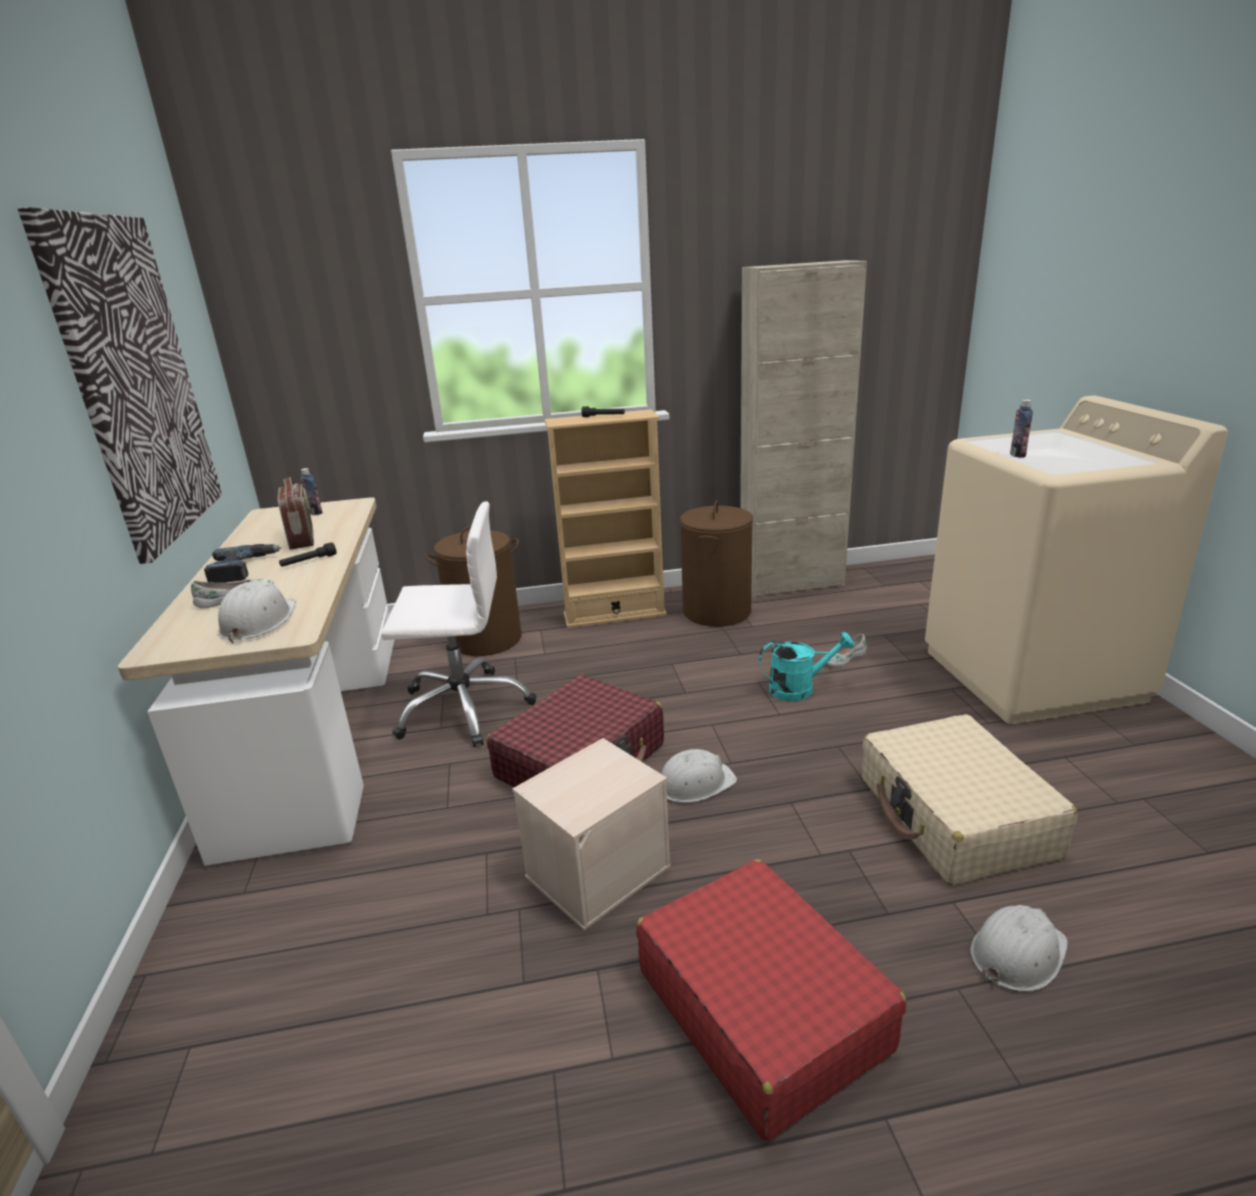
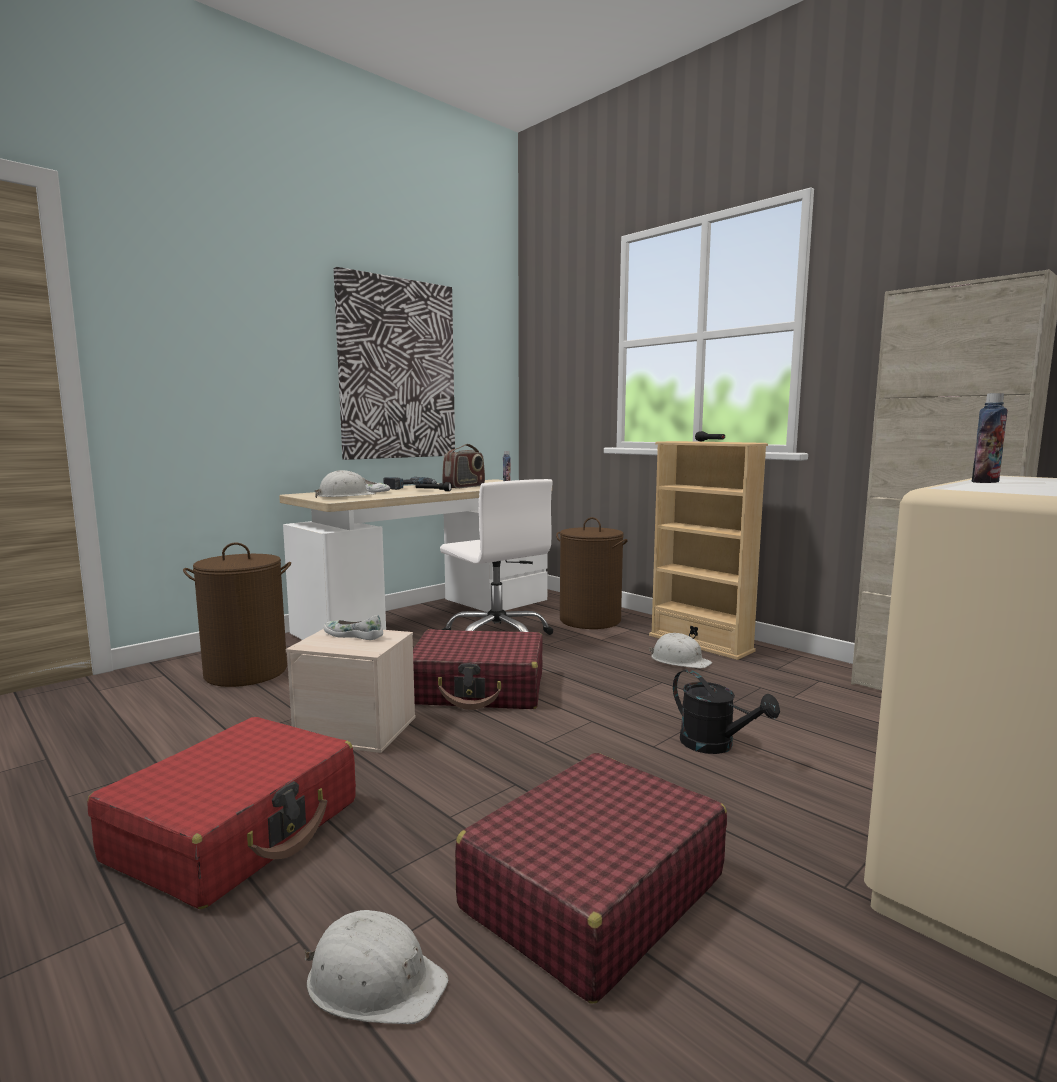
camera: 55 degrees right, 15 degrees down
white hard hat [661,749,737,803] -> white hard hat moved to [649,633,712,669]
brown laundry basket [680,500,753,626] -> brown laundry basket moved to [183,542,291,687]
turquoise watering can [759,632,854,701] -> black watering can [673,669,780,754]
white shoe [826,634,867,667] -> white shoe moved to [323,615,383,640]
beige suitcase [862,714,1078,886] -> red suitcase [455,753,727,1003]

